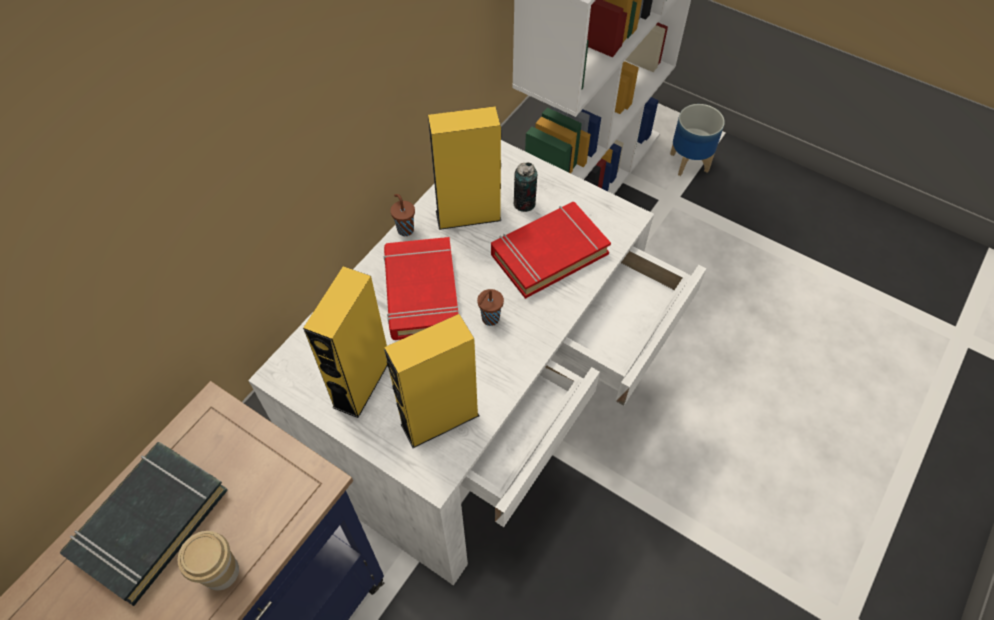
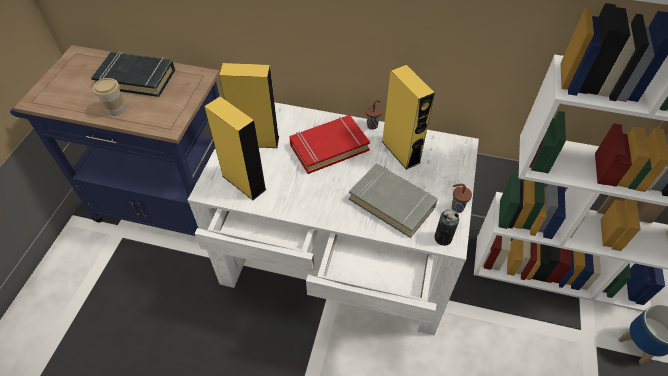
camera: 70 degrees right, 5 degrees down
brown cup [477,289,504,326] -> brown cup moved to [452,184,472,213]
red book [491,202,611,299] -> grey book [349,164,438,238]
can [514,162,537,212] -> can moved to [434,209,459,246]

